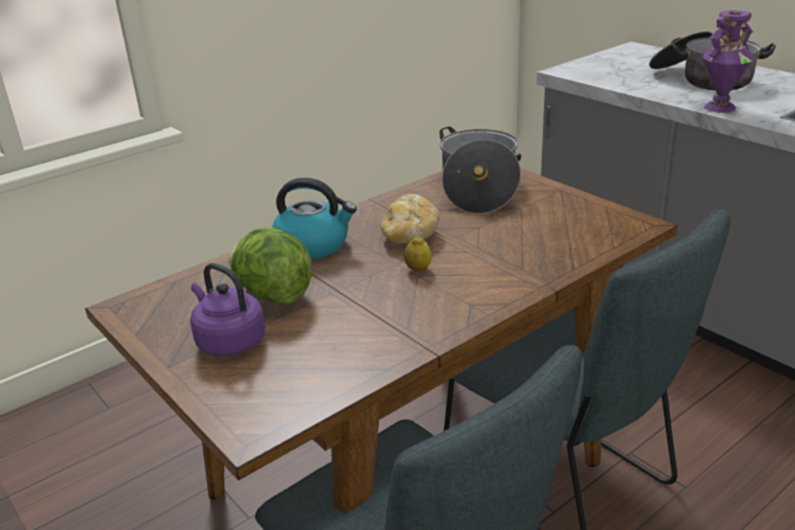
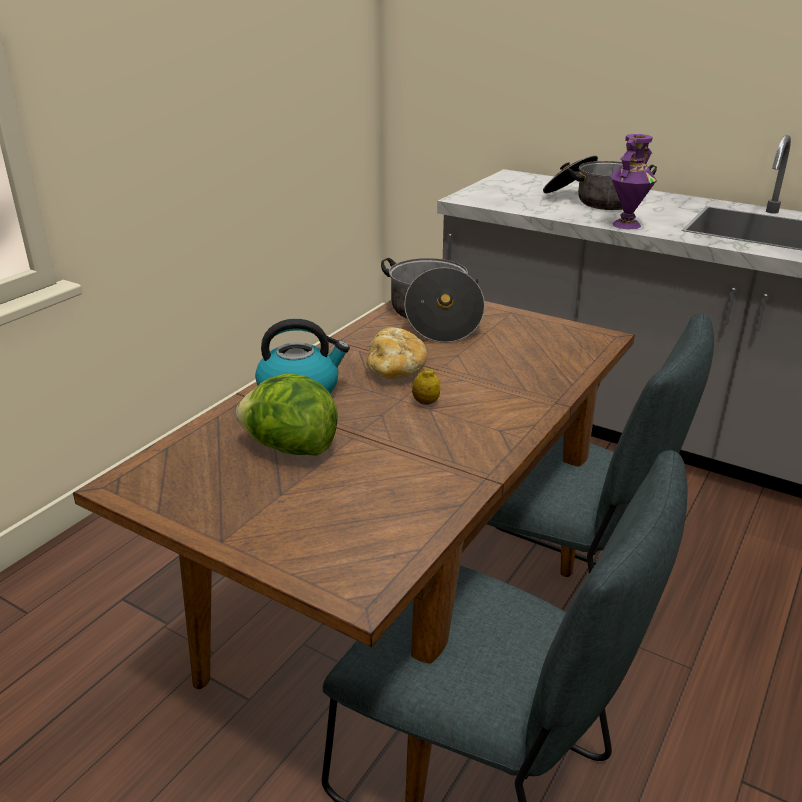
camera: 20 degrees left, 0 degrees up
purple kettle [190,263,265,356] -> none

